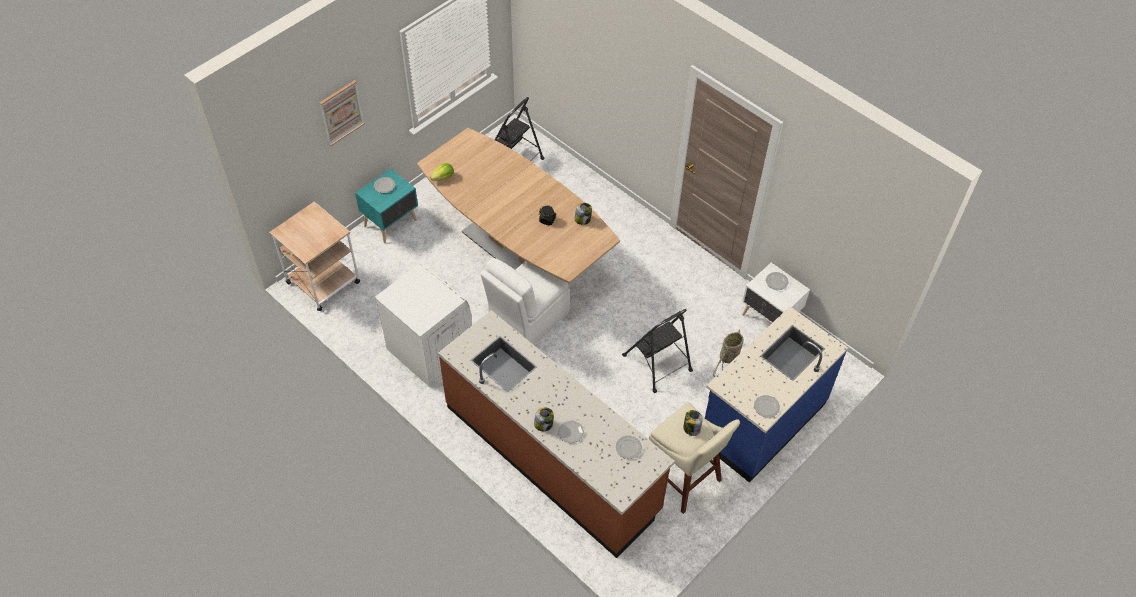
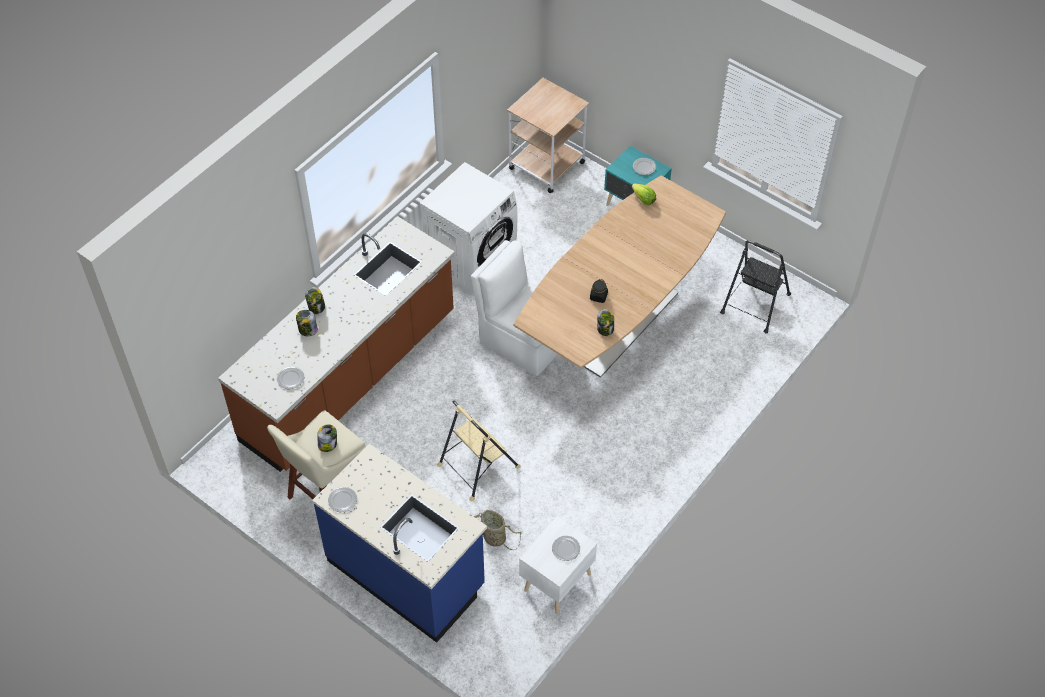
camera: 85 degrees right, 0 degrees up
picture [319,80,364,146] -> none
plate [558,420,584,444] -> jar [296,310,318,336]
black step ladder [622,309,693,393] -> beige step ladder [437,401,521,502]

